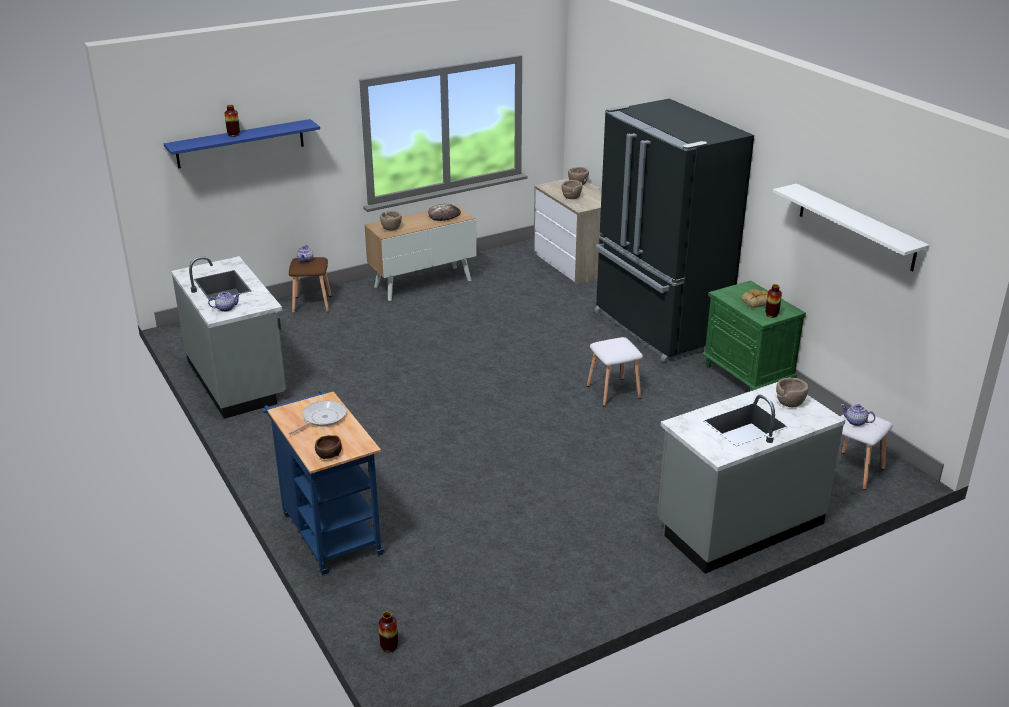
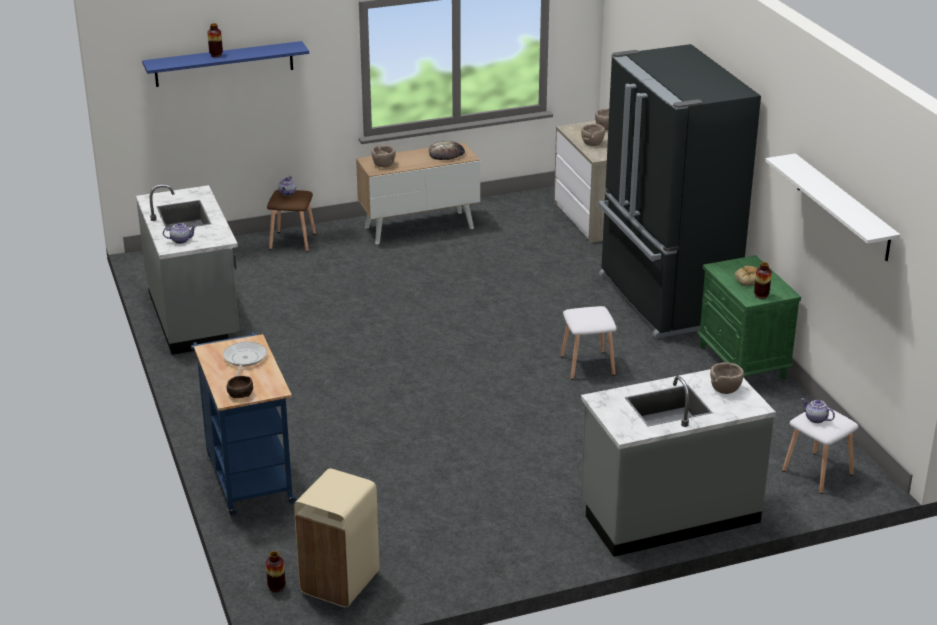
camera: 10 degrees right, 0 degrees up
frying pan [289,401,347,435] -> frying pan turned 45 degrees counterclockwise [223,342,267,376]
none -> beige trash can [294,468,379,608]

